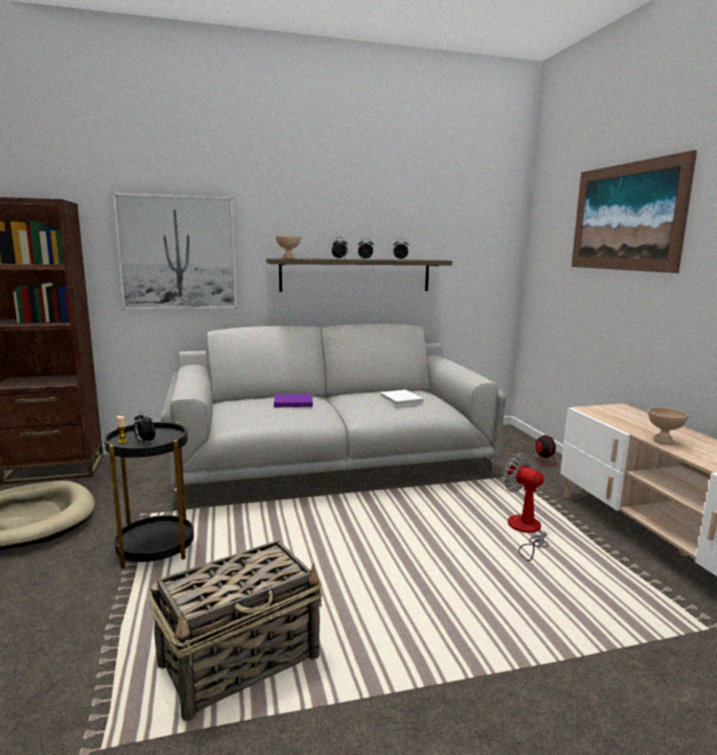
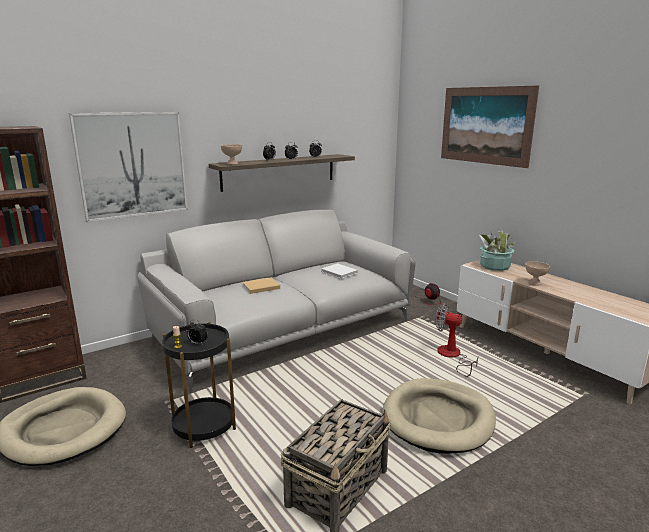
camera: 20 degrees left, 5 degrees up
purple book [274,394,313,407] -> beige book [243,278,280,294]
none -> beige dog bed [382,378,496,454]
none -> potted plant [479,231,516,271]

